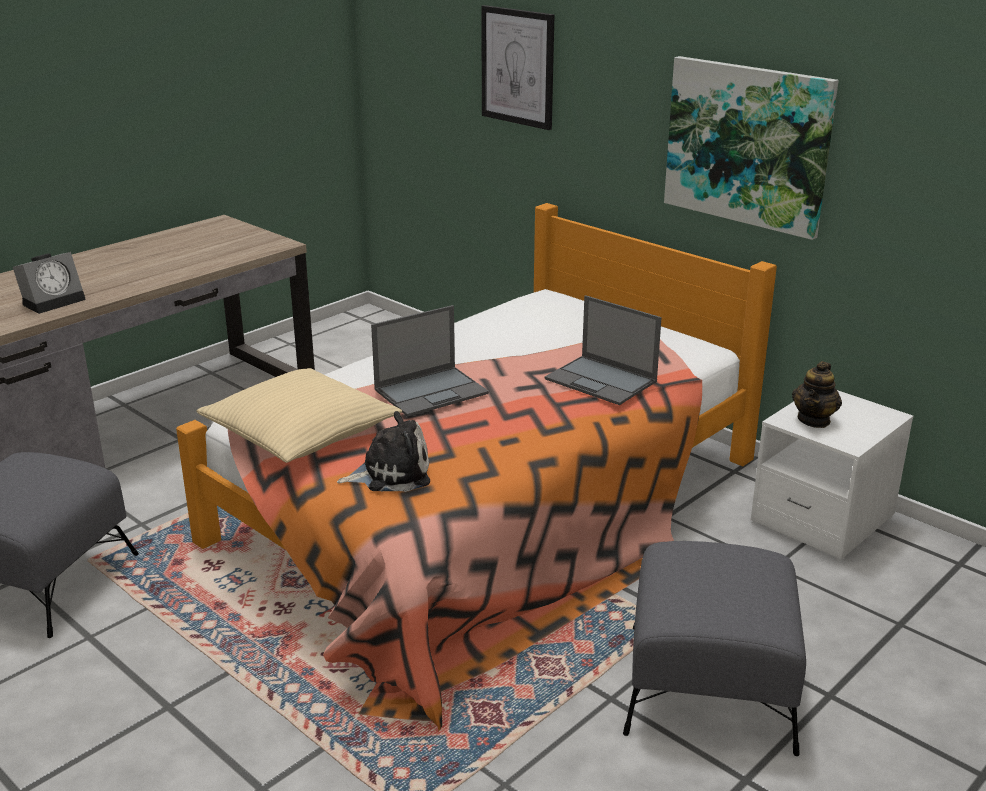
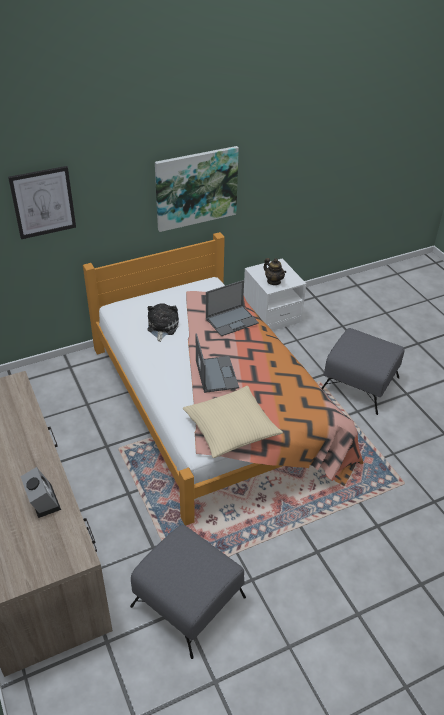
camera: 70 degrees left, 15 degrees up
plush toy [337,411,430,492] -> plush toy moved to [147,303,179,342]

